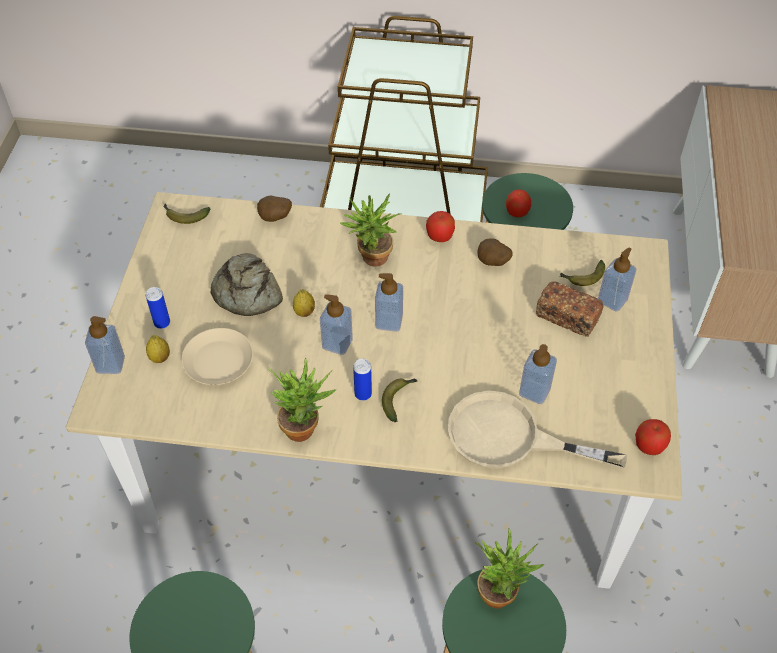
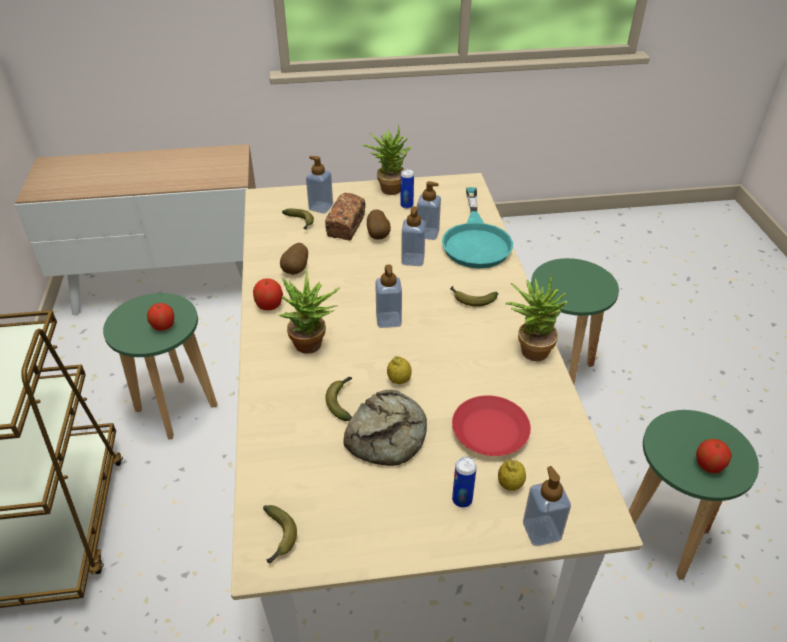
camera: 105 degrees left, 10 degrees down
beige plate [182,328,253,385] -> red plate [452,395,531,456]
potato [257,196,292,222] -> potato moved to [367,209,391,240]
soap dispenser [320,294,353,355] -> soap dispenser moved to [401,206,426,266]
can [353,358,372,401] -> can moved to [400,169,414,209]
beige frying pan [448,391,627,469] -> turquoise frying pan [442,187,513,268]
potted plant [476,528,544,609] -> potted plant moved to [362,125,412,195]
apple [635,419,671,455] -> apple moved to [696,439,732,473]
none -> banana [325,377,352,421]

